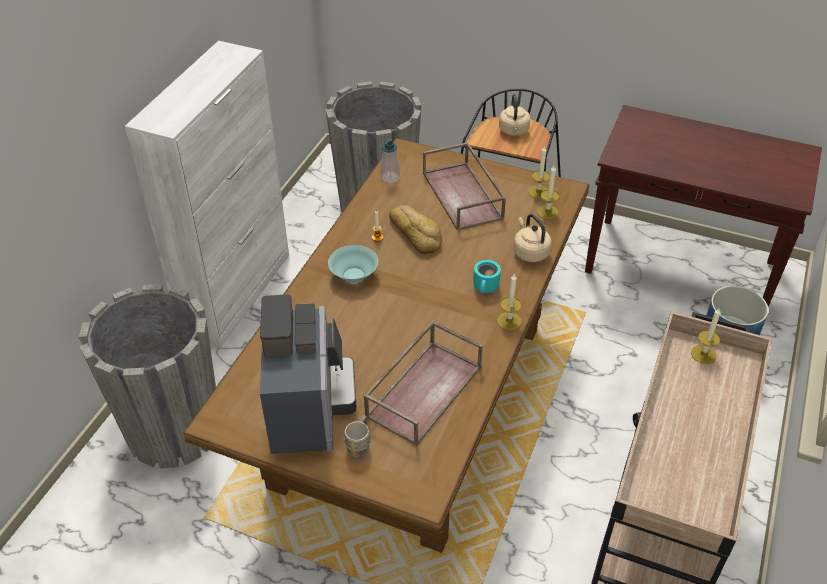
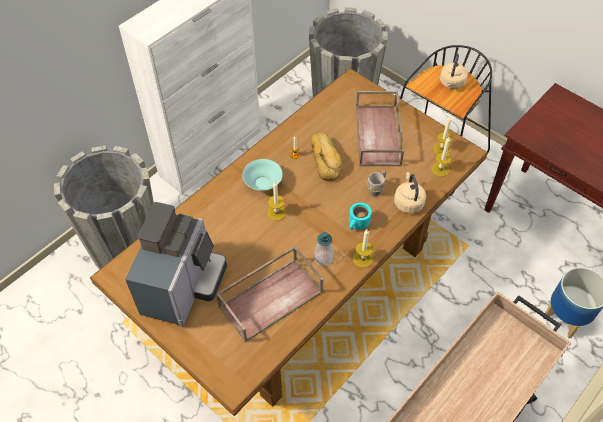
camera: 20 degrees right, 10 degrees up
grey mug [343,415,370,458] -> grey mug moved to [367,170,386,197]
soap dispenser [380,138,400,183] -> soap dispenser moved to [314,232,334,266]
candle [691,307,721,364] -> candle moved to [267,182,286,221]

